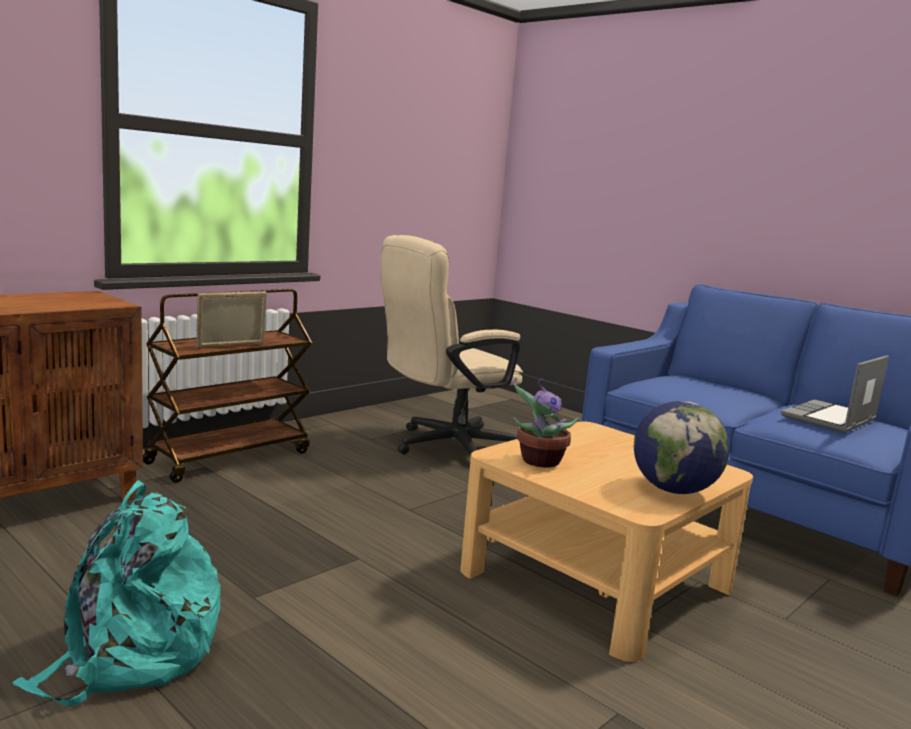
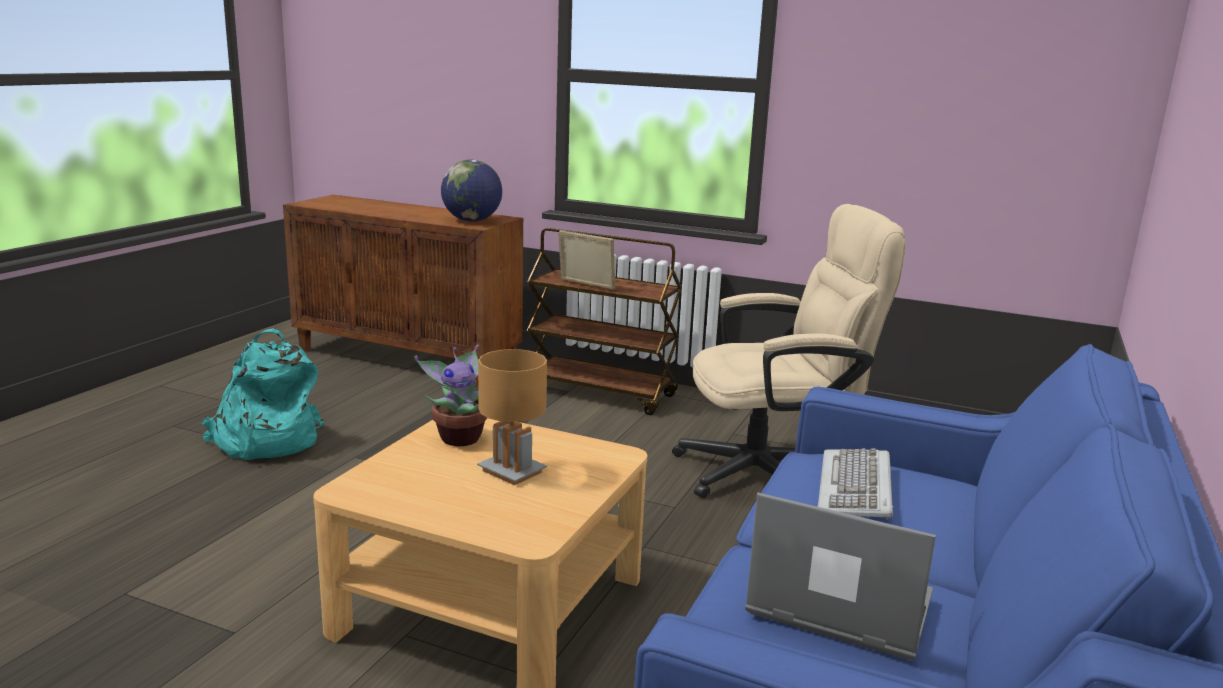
camera: 70 degrees right, 5 degrees up
beige office chair [380,235,523,455] -> beige office chair turned 135 degrees clockwise [672,204,906,498]
globe [634,401,730,494] -> globe moved to [441,160,502,222]
none -> brown table lamp [477,349,547,485]
none -> keyboard [818,448,893,520]

